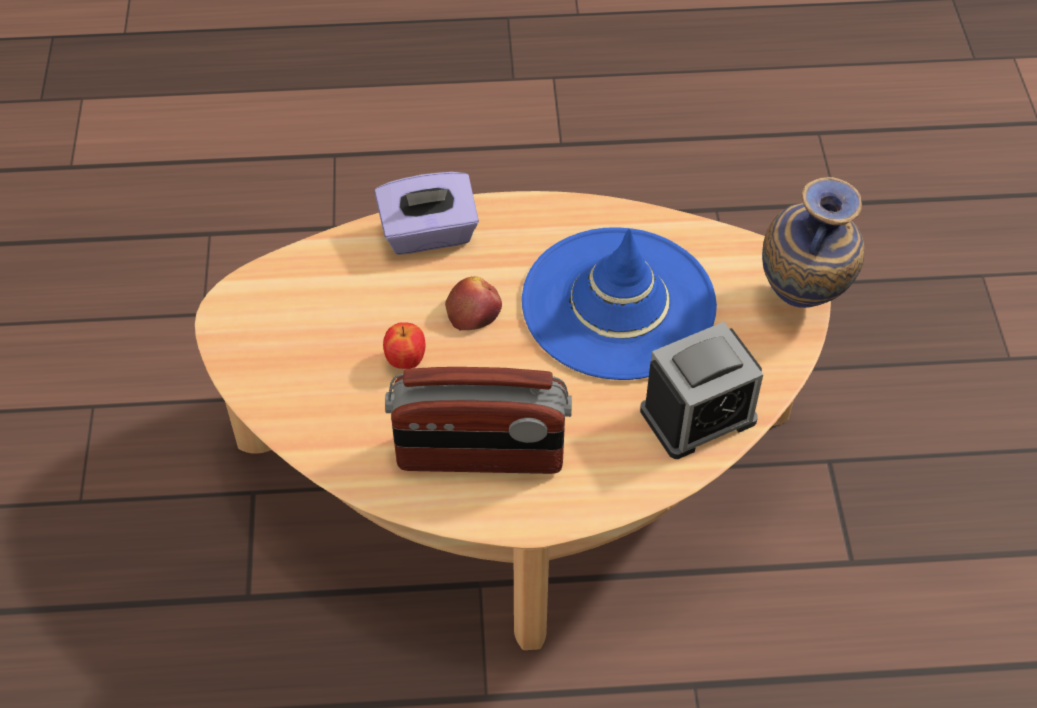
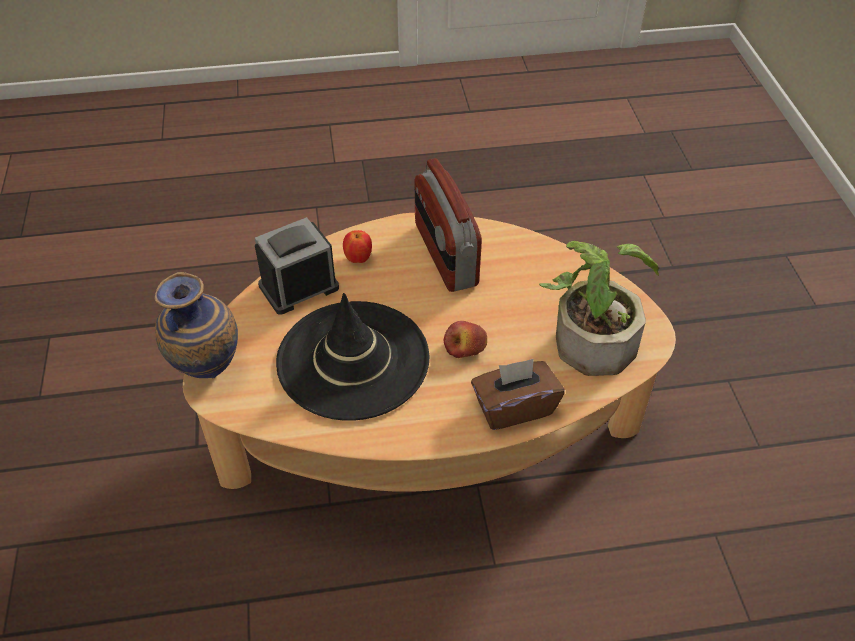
camera: 175 degrees right, 5 degrees down
purple tissue box [375,172,479,255] -> brown tissue box [471,359,565,430]
apple [383,322,425,369] -> apple moved to [343,230,372,263]
radio [385,367,572,474] -> radio turned 105 degrees counterclockwise [414,158,482,292]
blue hat [522,227,717,380] -> black hat [276,293,429,421]
none -> potted plant [539,241,659,376]

